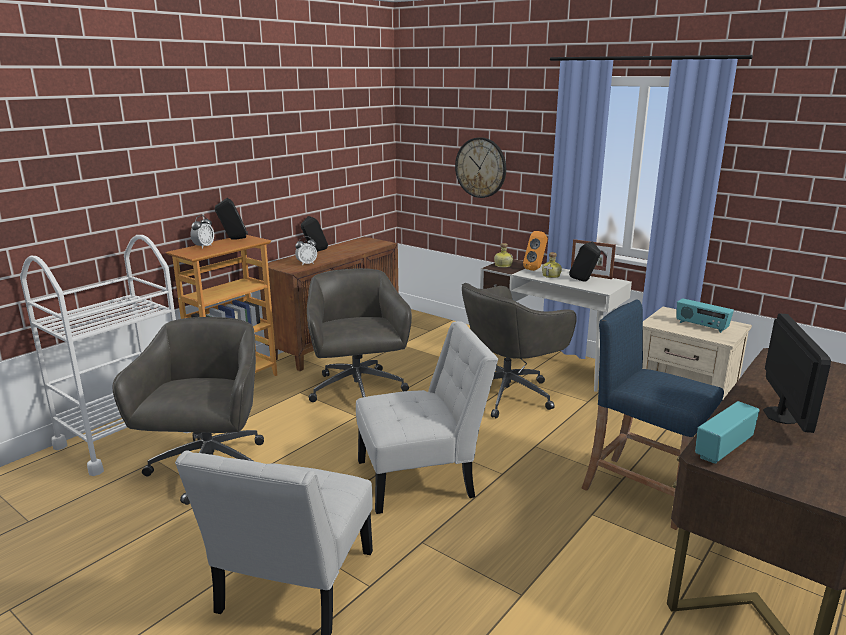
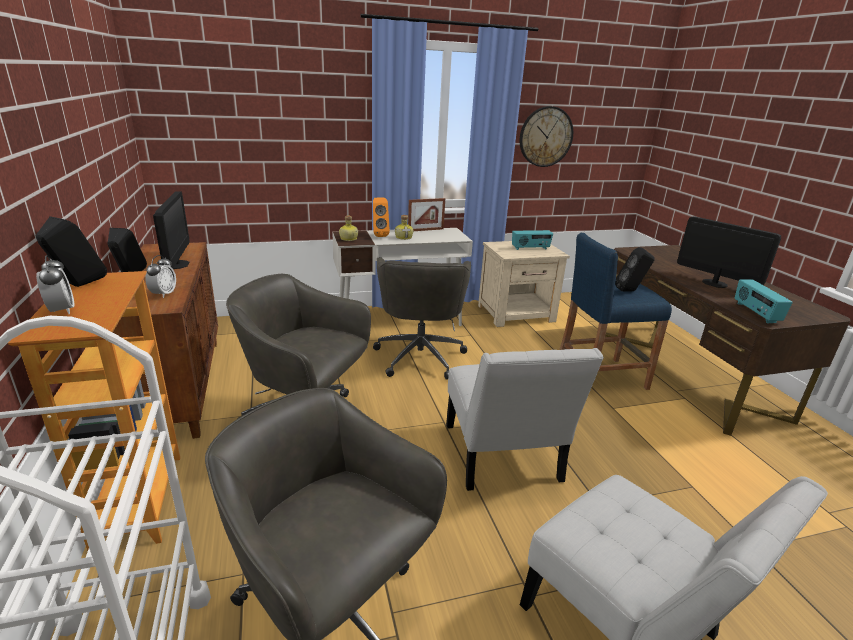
camera: 55 degrees left, 5 degrees up
white chair [356,321,498,514] -> white chair turned 150 degrees clockwise [446,348,604,491]
wall clock [455,137,506,198] -> wall clock moved to [520,106,573,167]
black speaker [569,241,601,282] -> black speaker moved to [615,247,655,292]
none -> monitor [153,192,190,269]

